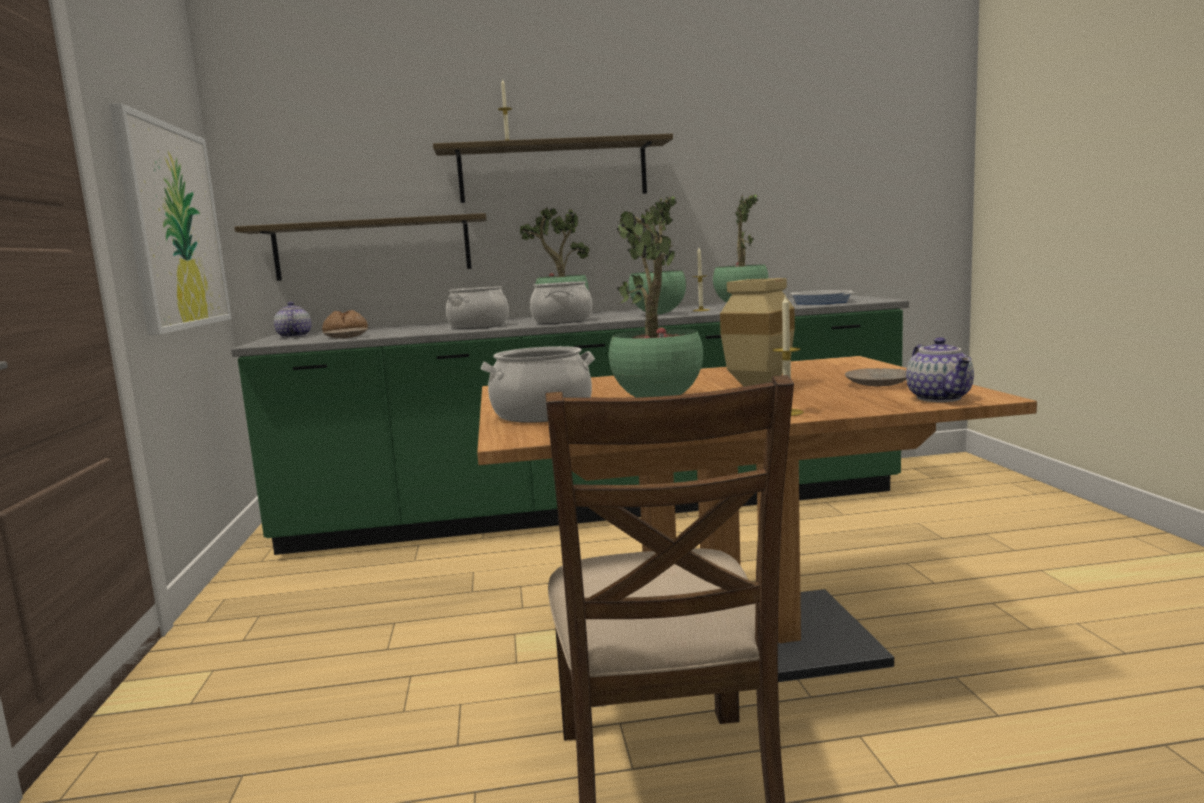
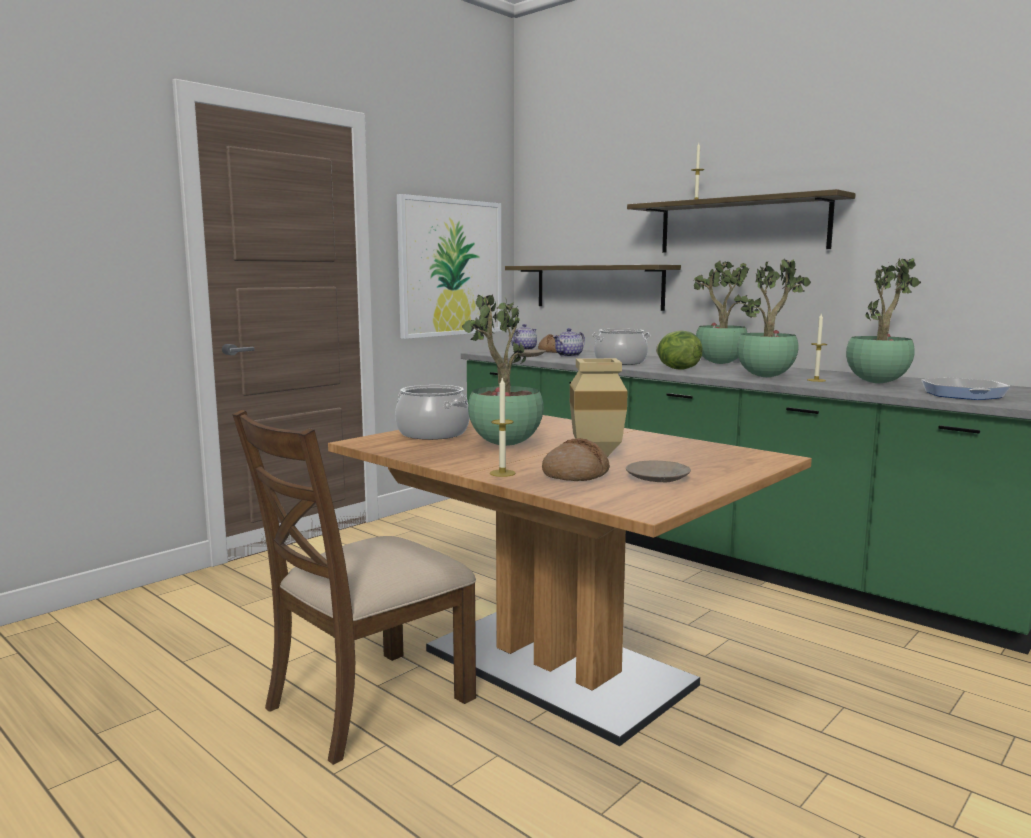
camera: 50 degrees right, 0 degrees up
cooking pot [530,282,592,324] -> lettuce [656,330,703,370]
teapot [906,337,974,402] -> teapot moved to [553,328,585,357]
none -> bread [542,438,610,481]

